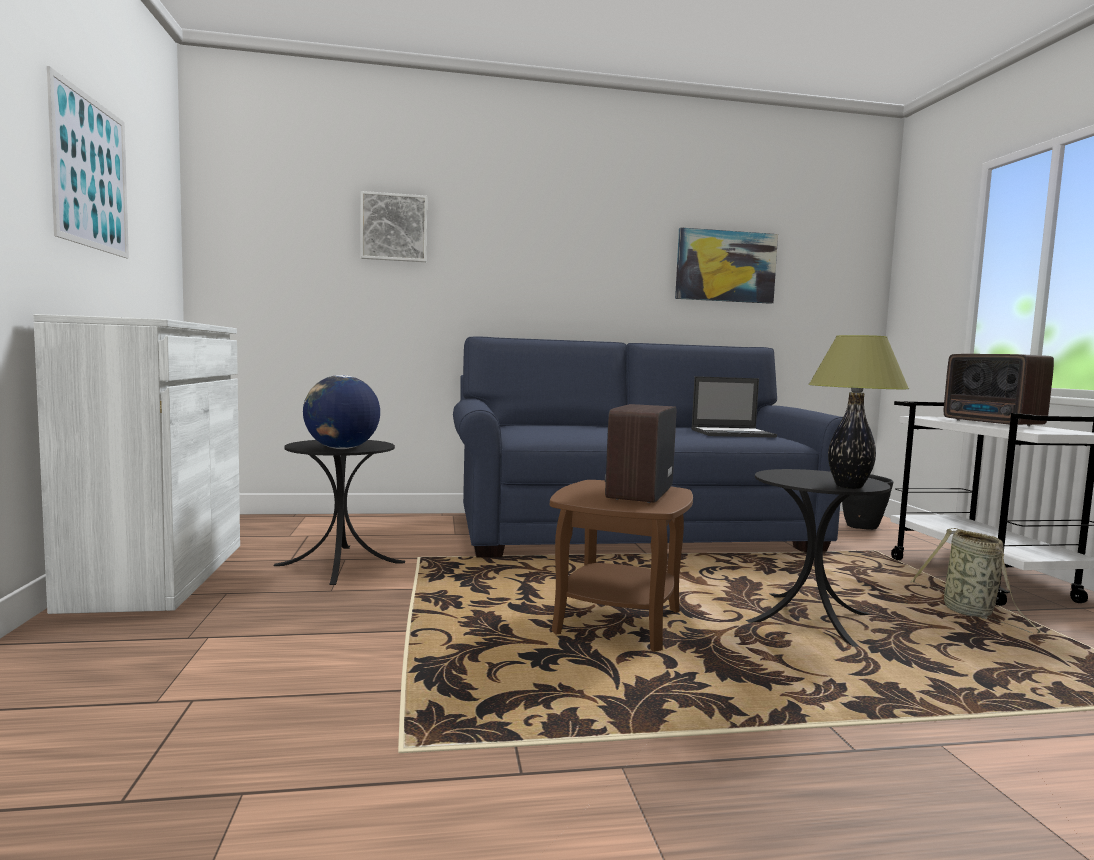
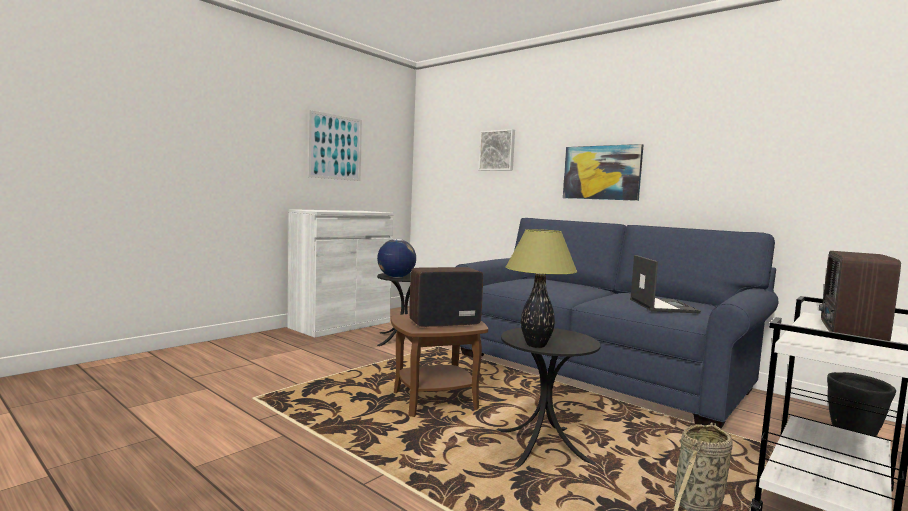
camera: 50 degrees right, 0 degrees up
picture [675,228,778,304] -> picture moved to [563,144,643,201]
laptop [691,376,777,438] -> laptop turned 135 degrees counterclockwise [630,255,701,313]

